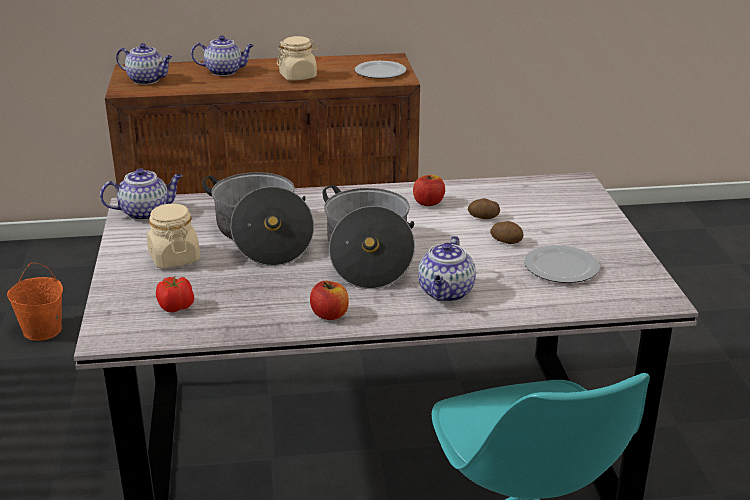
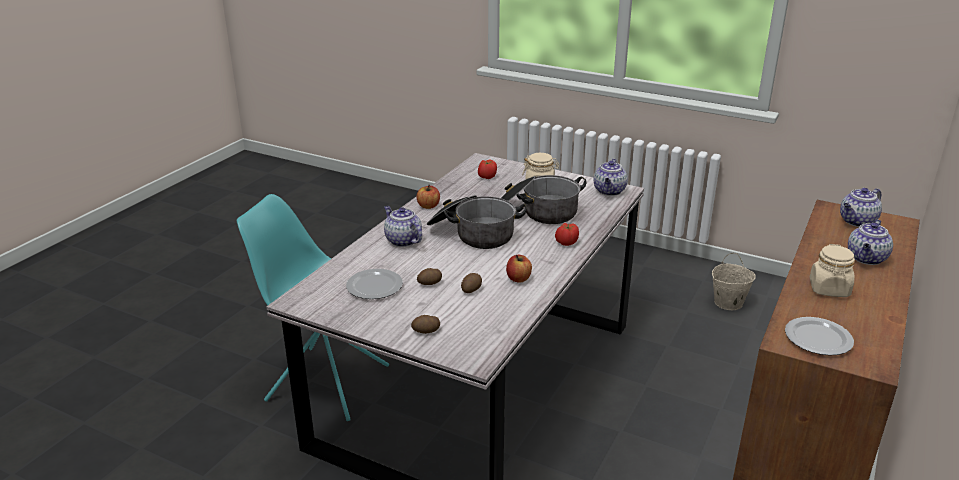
camera: 125 degrees right, 0 degrees up
orange bucket [7,262,63,341] -> beige bucket [712,253,756,310]
none -> potato [411,315,440,334]
none -> tomato [555,223,579,246]

